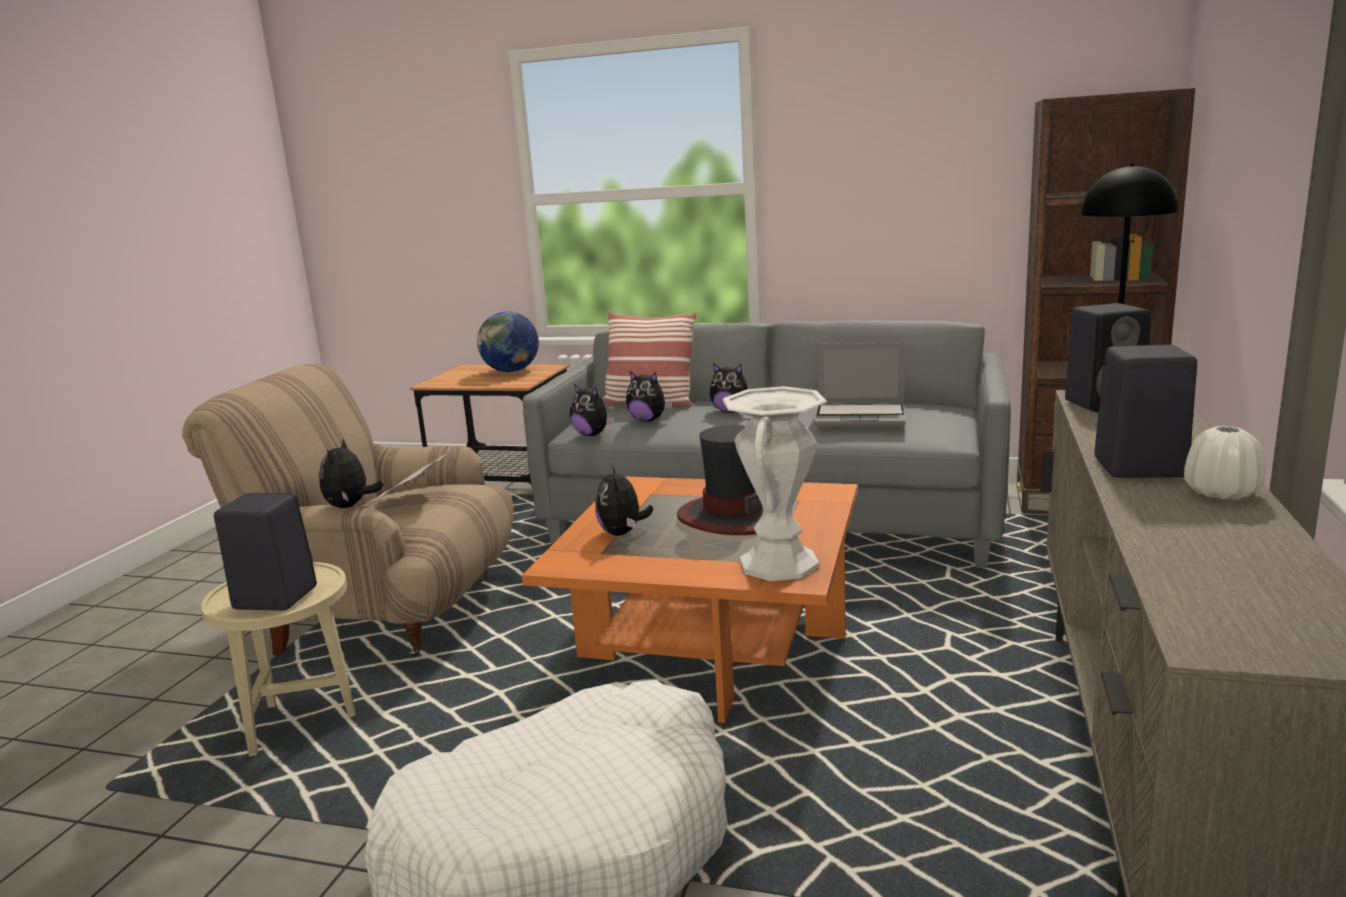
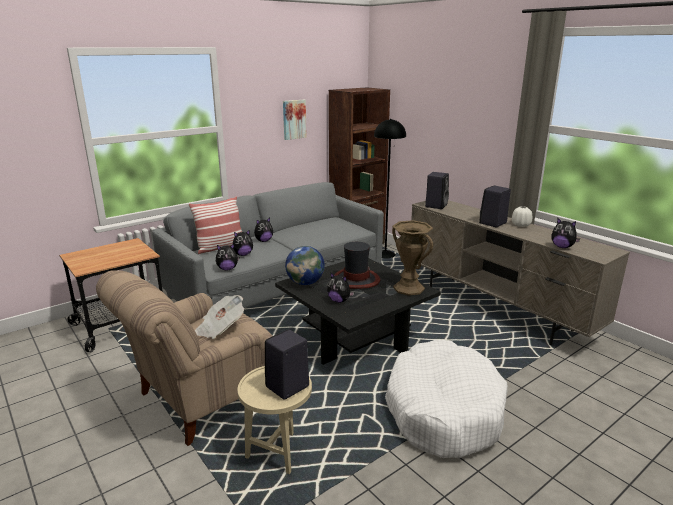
camera: 55 degrees left, 5 degrees up
plush toy [319,438,384,508] -> plush toy moved to [551,218,580,248]
globe [477,311,539,372] -> globe moved to [285,246,325,285]
orange coffee table [522,476,857,723] -> black coffee table [275,258,441,365]
white vase [723,386,827,581] -> brown vase [392,220,433,296]
laptop [814,342,906,427] -> none
none -> picture [283,100,307,140]

